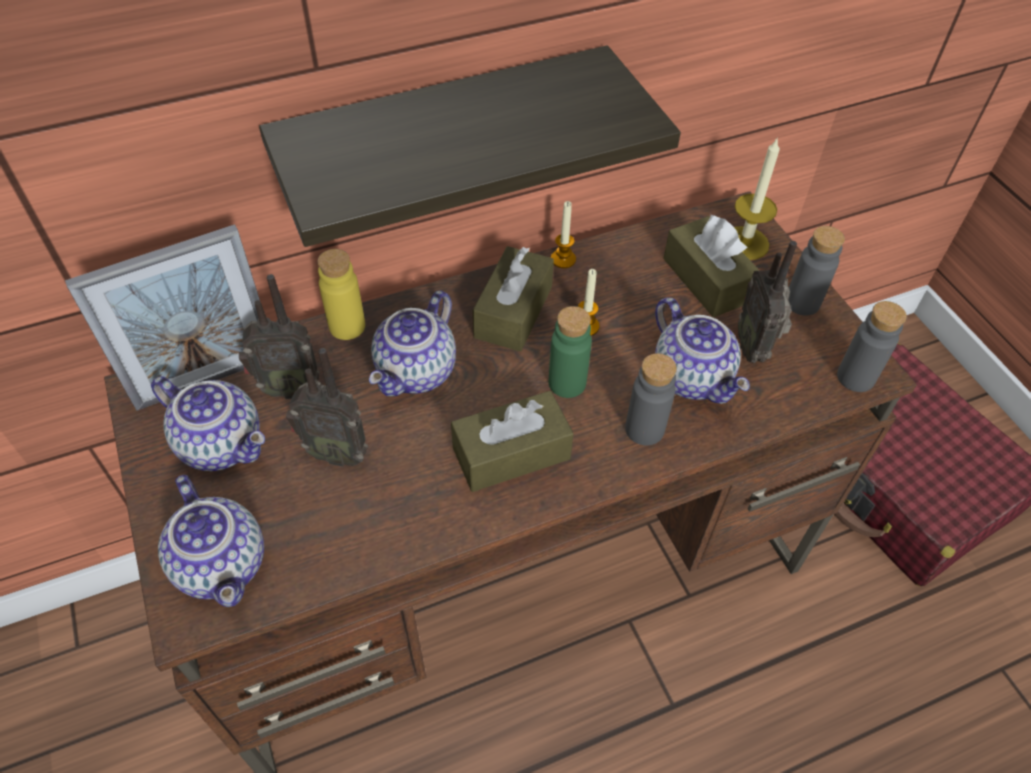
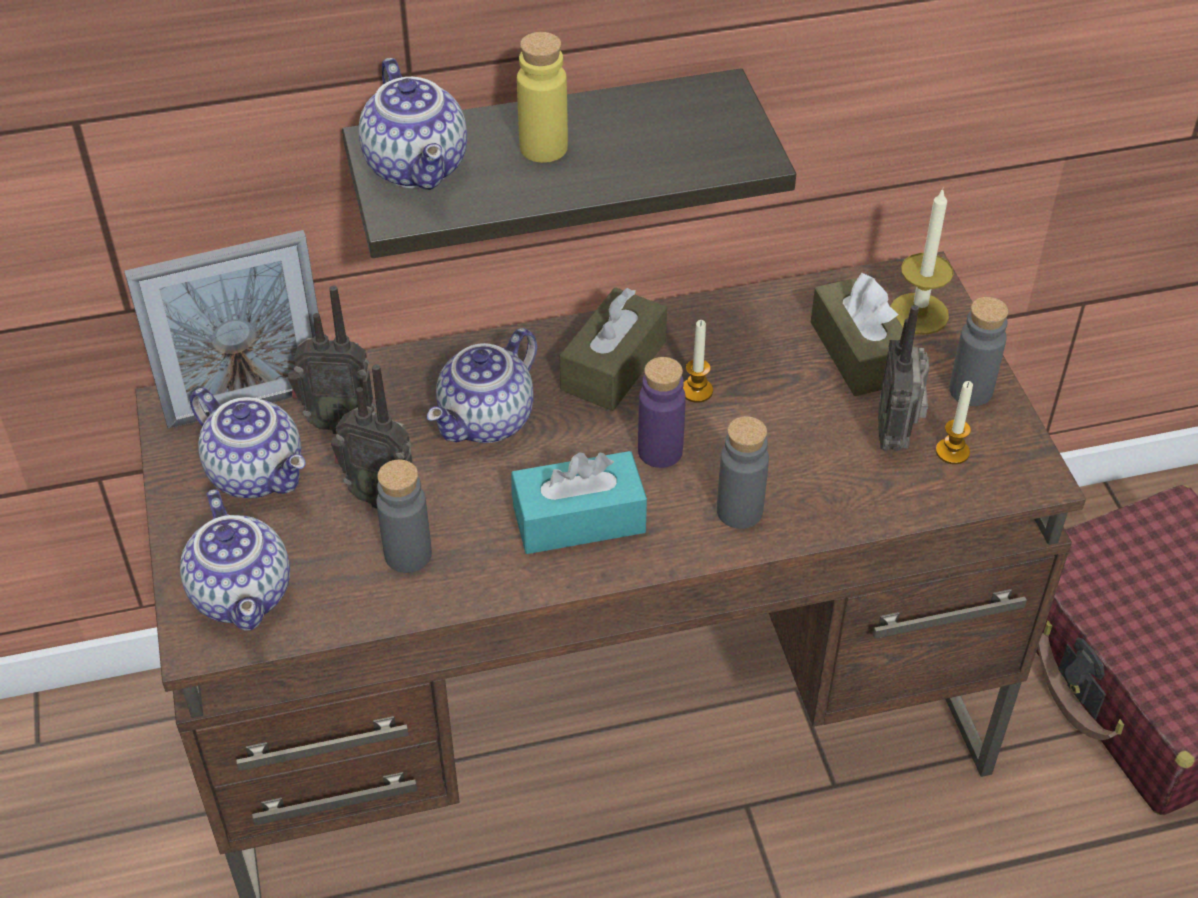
camera: 10 degrees right, 5 degrees down
yellow bottle [318,249,365,340] -> yellow bottle moved to [517,32,568,163]
brown tissue box [451,391,574,492] -> turquoise tissue box [511,451,647,554]
green bottle [549,306,592,398] -> purple bottle [638,357,686,468]
candle [551,201,576,268] -> candle moved to [936,381,973,464]
teapot [655,297,750,404] -> teapot moved to [359,58,467,190]
grey bottle [837,301,907,392] -> grey bottle moved to [376,460,432,573]

